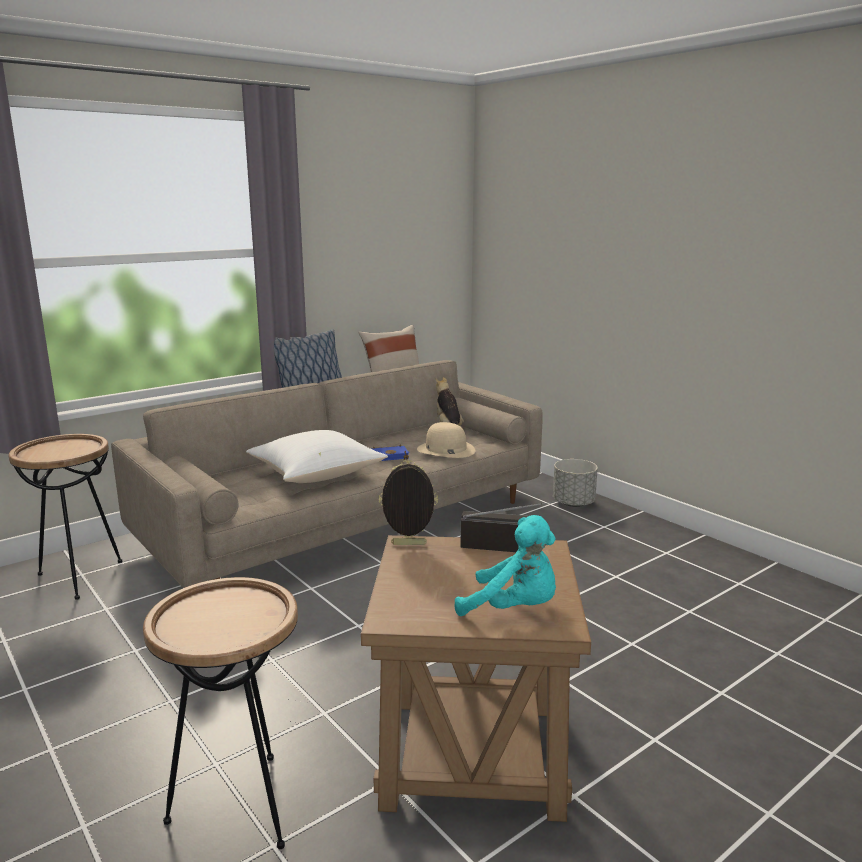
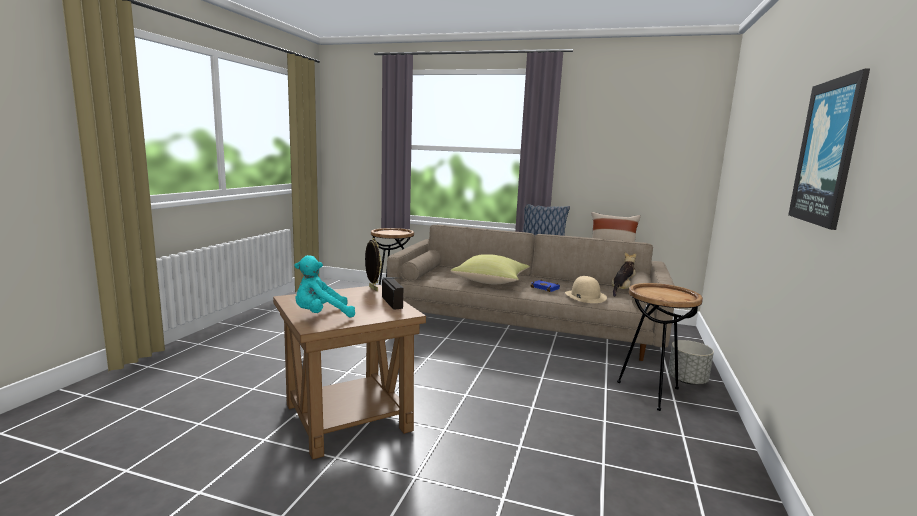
camera: 55 degrees right, 5 degrees down
brown side table [143,577,298,849] -> brown side table moved to [617,283,703,411]
white pillow [246,430,388,483] -> yellow pillow [450,254,530,284]
turquoise plush toy [455,515,556,616] -> turquoise plush toy turned 75 degrees clockwise [294,255,355,317]
none -> picture [788,69,870,230]

